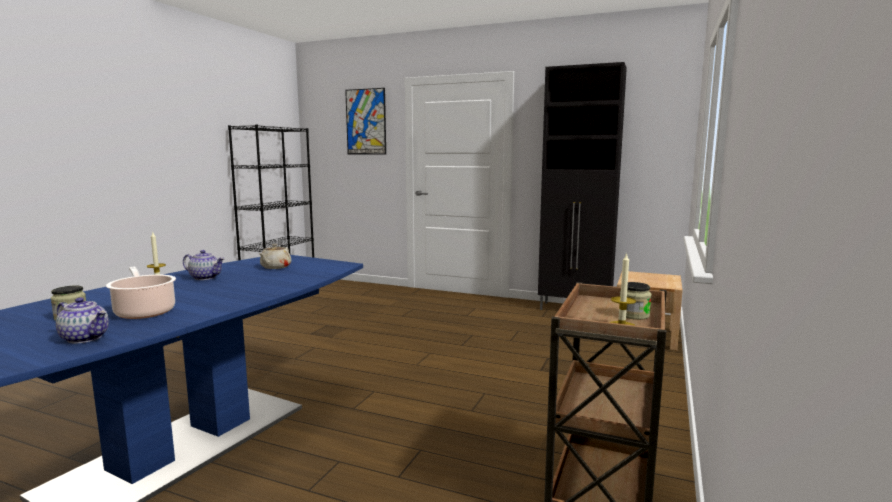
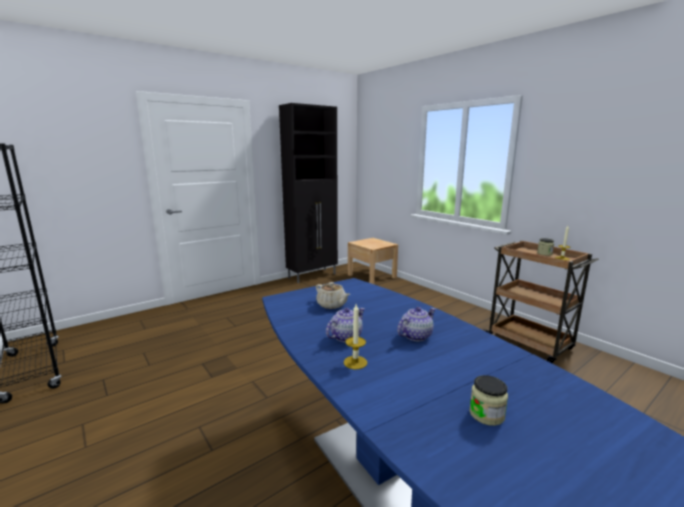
camera: 60 degrees left, 5 degrees up
teapot [56,297,109,343] -> teapot moved to [397,307,436,341]
cooking pot [106,267,176,319] -> none
picture [345,88,386,155] -> none

